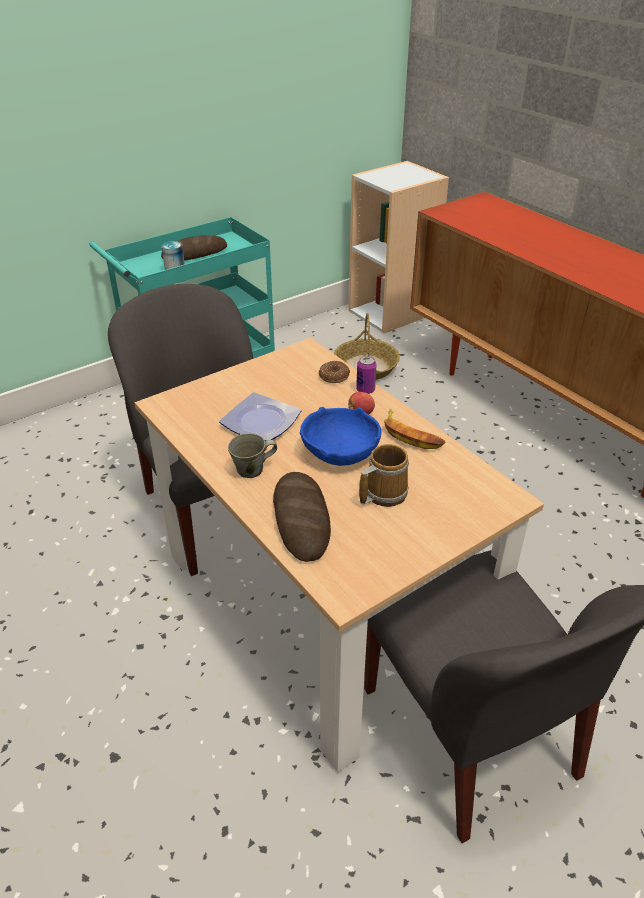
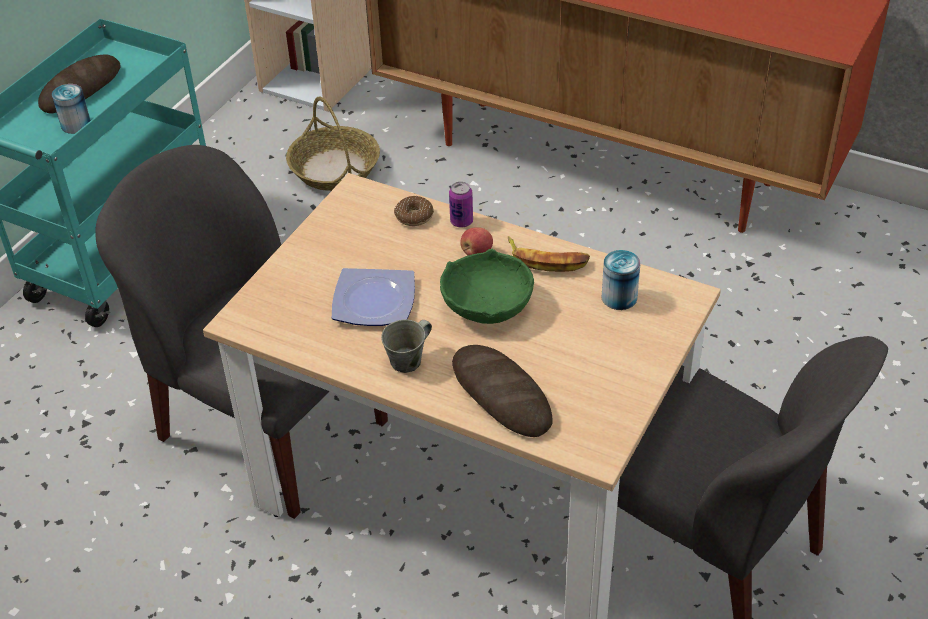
camera: 25 degrees left, 5 degrees up
blue bowl [300,407,381,466] -> green bowl [440,249,534,324]
mug [359,444,409,507] -> none
none -> can [602,250,640,310]

